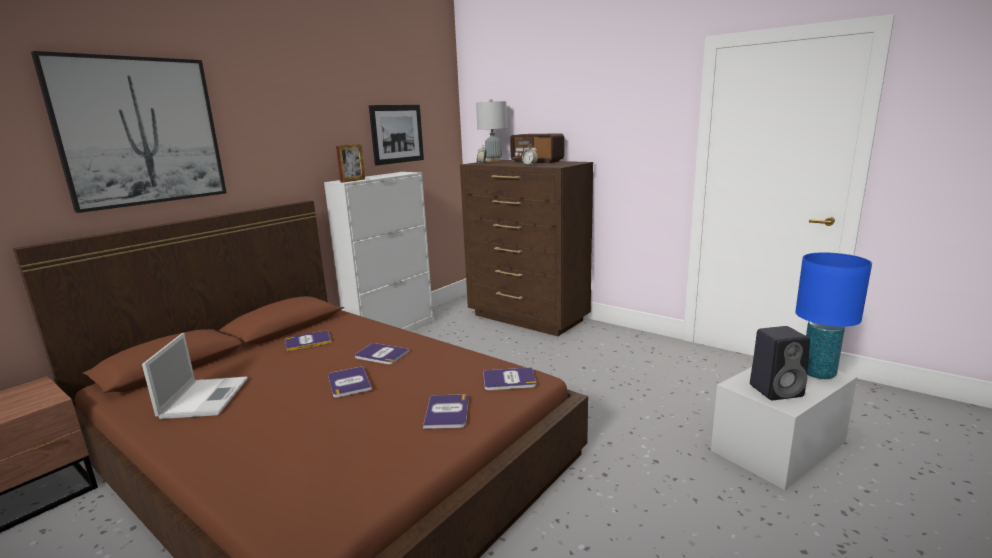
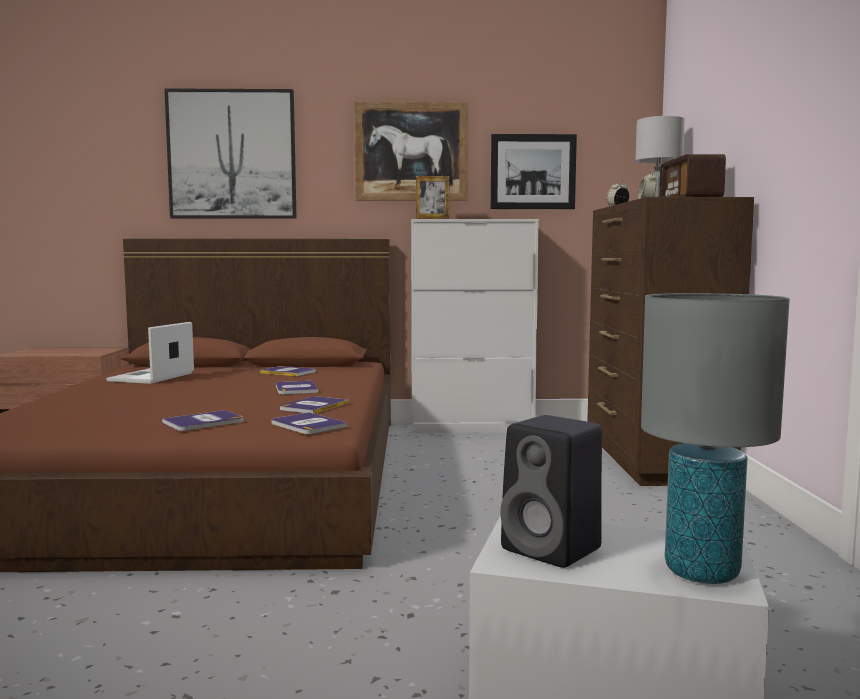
camera: 50 degrees right, 10 degrees down
laptop [142,333,248,419] -> laptop turned 150 degrees clockwise [106,322,194,384]
book [328,366,372,398] -> book moved to [280,396,348,414]
blue table lamp [795,253,872,379] -> grey table lamp [641,293,790,584]
none -> picture [354,101,468,201]

